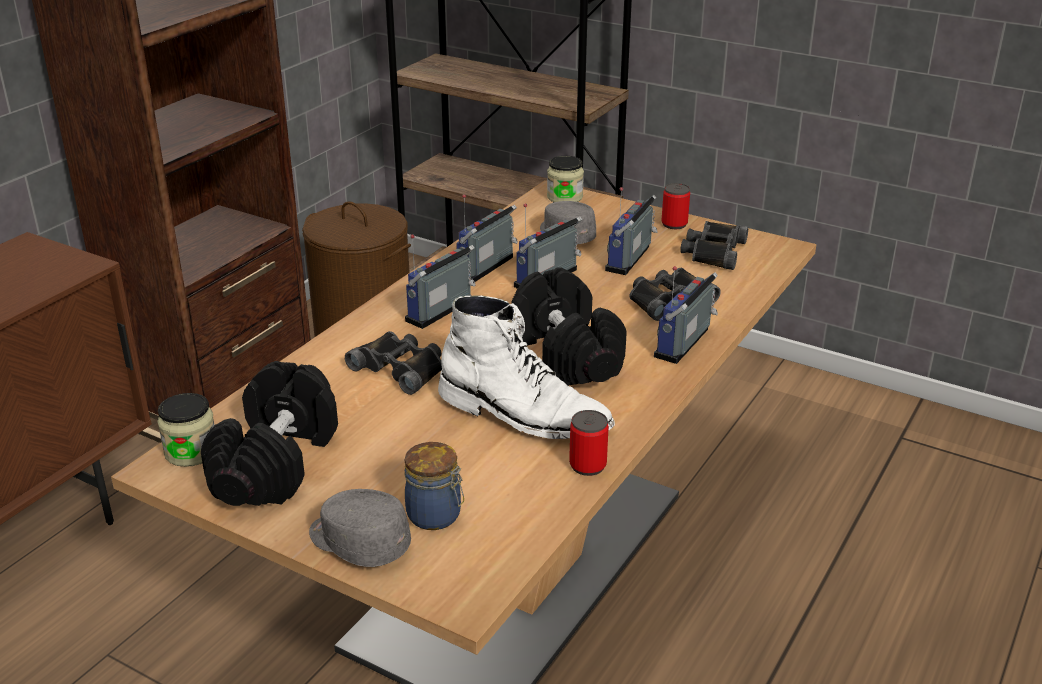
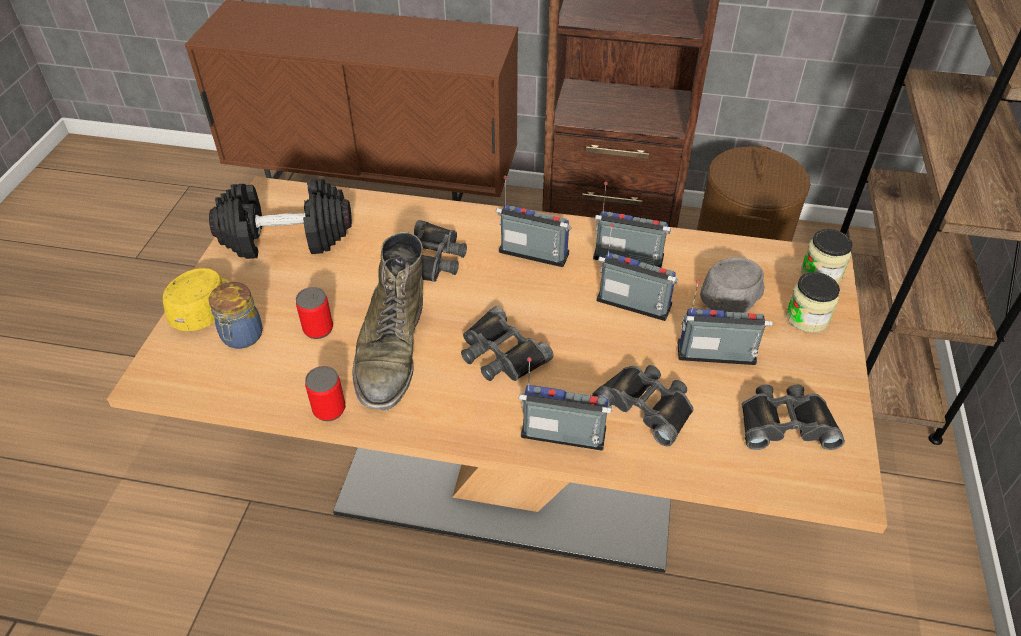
camera: 70 degrees right, 15 degrees up
jar [157,393,214,467] -> jar moved to [786,272,840,333]
grey cap [309,489,411,567] -> yellow cap [163,268,229,331]
white boot [438,295,615,439] -> green boot [352,232,423,410]
black dumbbell [511,267,627,386] -> black binoculars [461,306,553,381]
can [662,183,690,229] -> can moved to [296,287,333,339]

